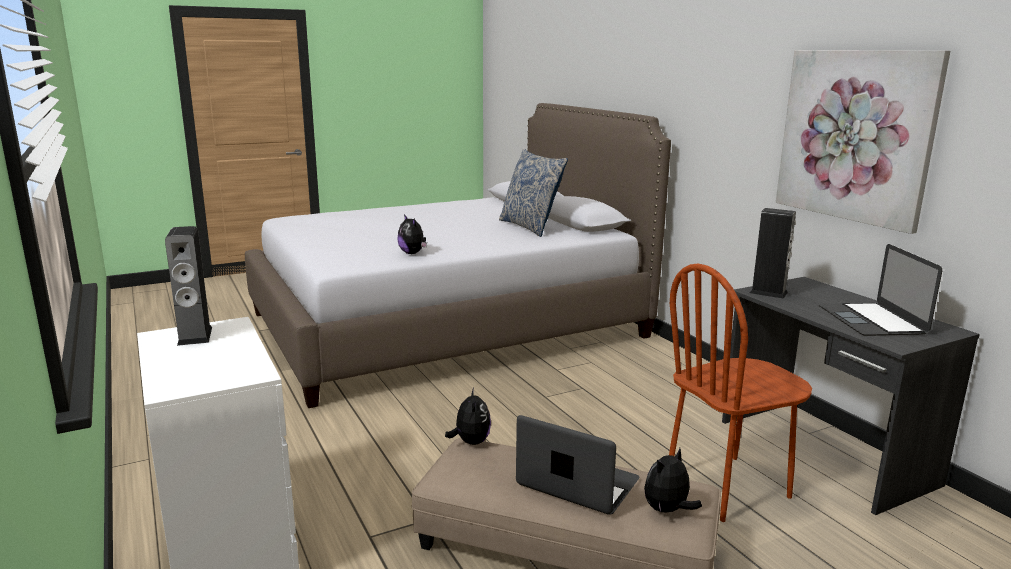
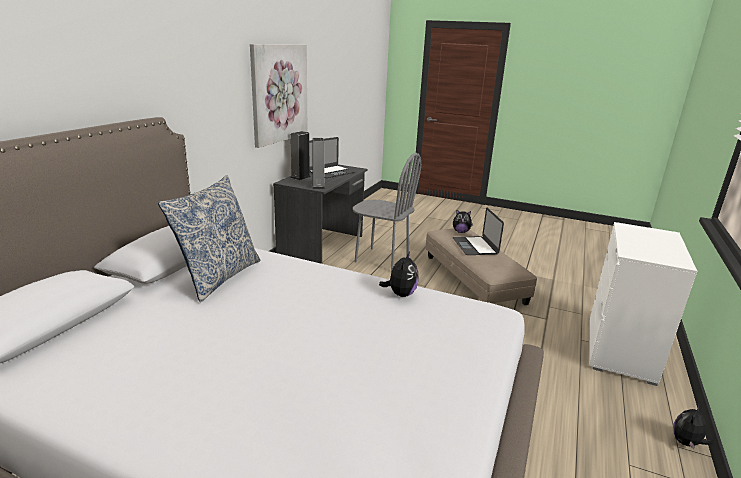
camera: 130 degrees left, 5 degrees up
speaker [165,226,212,346] -> speaker moved to [291,131,311,180]
plush toy [445,388,491,445] -> plush toy moved to [673,405,714,450]
brown chair [669,264,812,522] -> grey chair [353,153,421,272]

